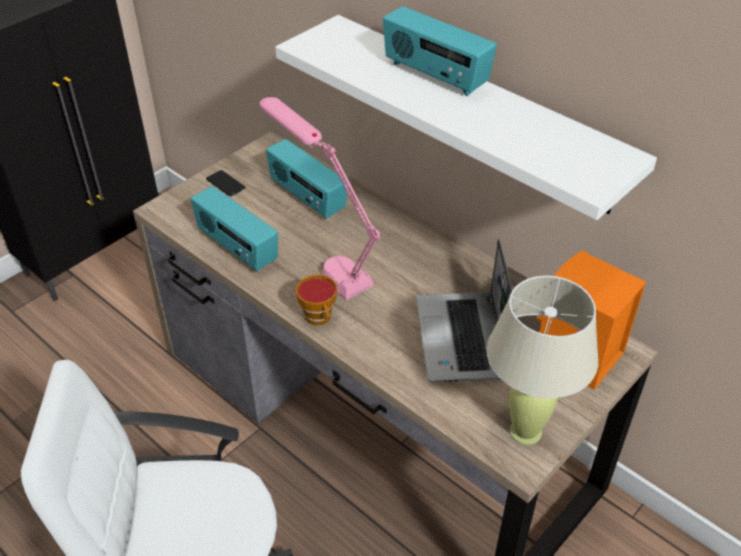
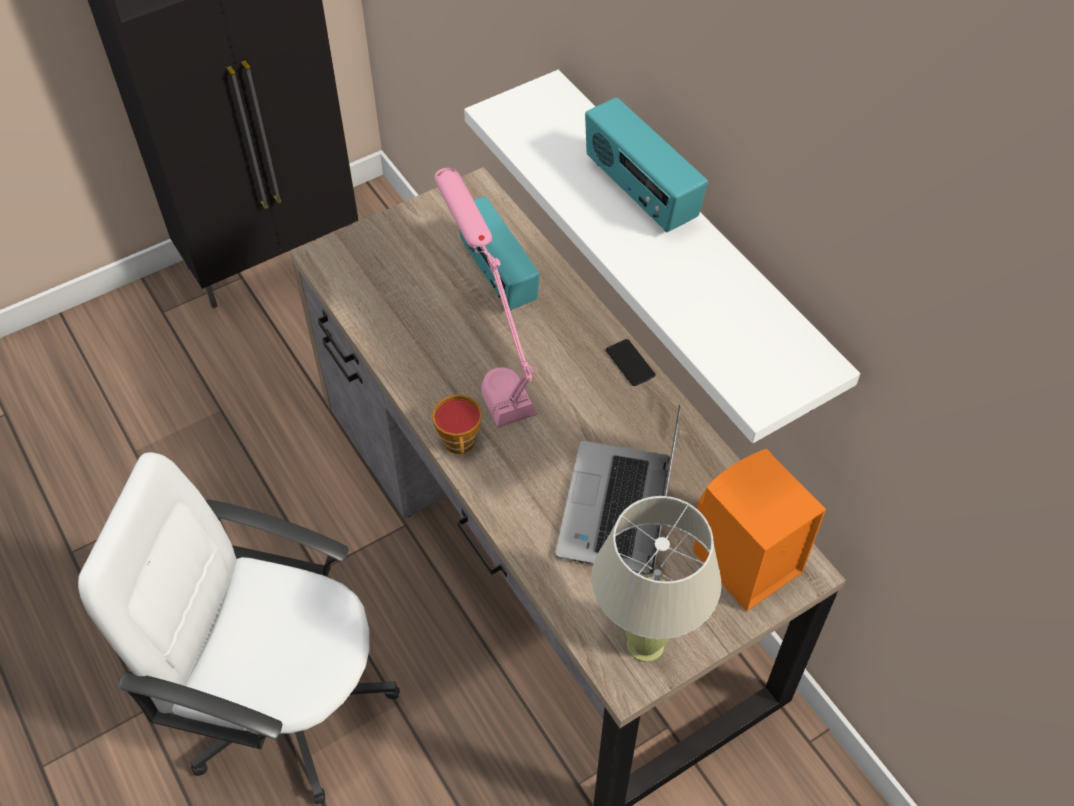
camera: 15 degrees right, 10 degrees up
radio [191,186,278,272] -> none
phone [206,170,245,196] -> phone moved to [606,339,656,386]

